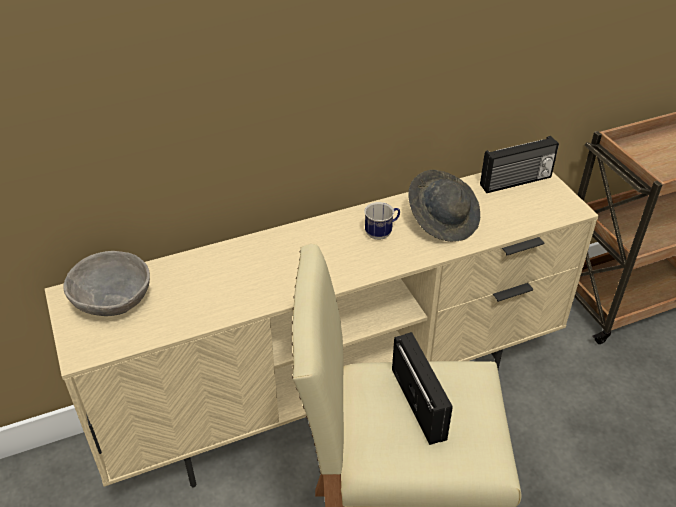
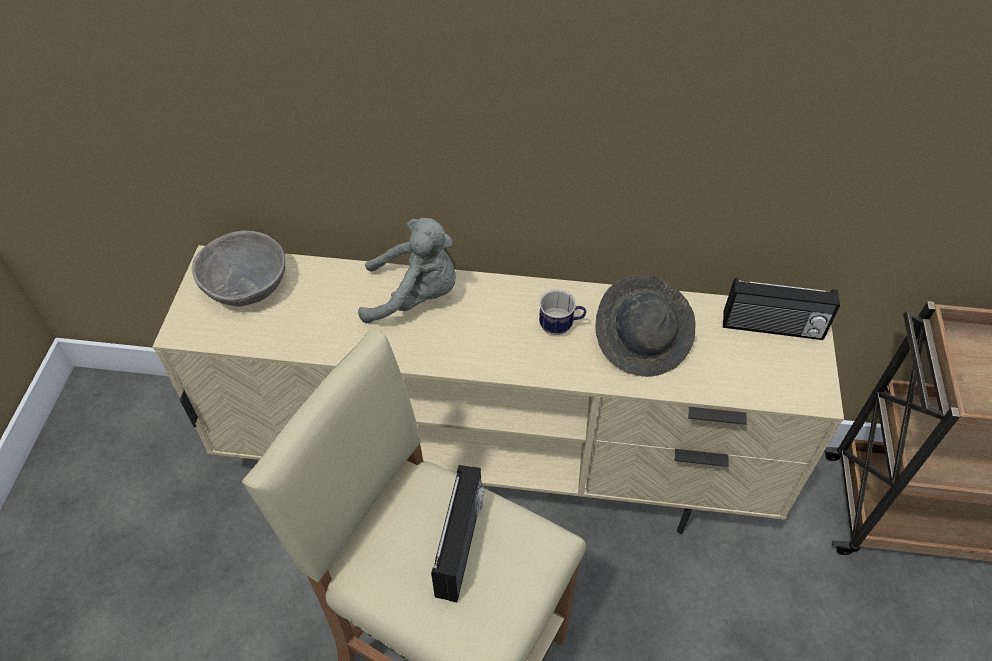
camera: 30 degrees right, 10 degrees up
none -> grey plush toy [358,218,456,323]

